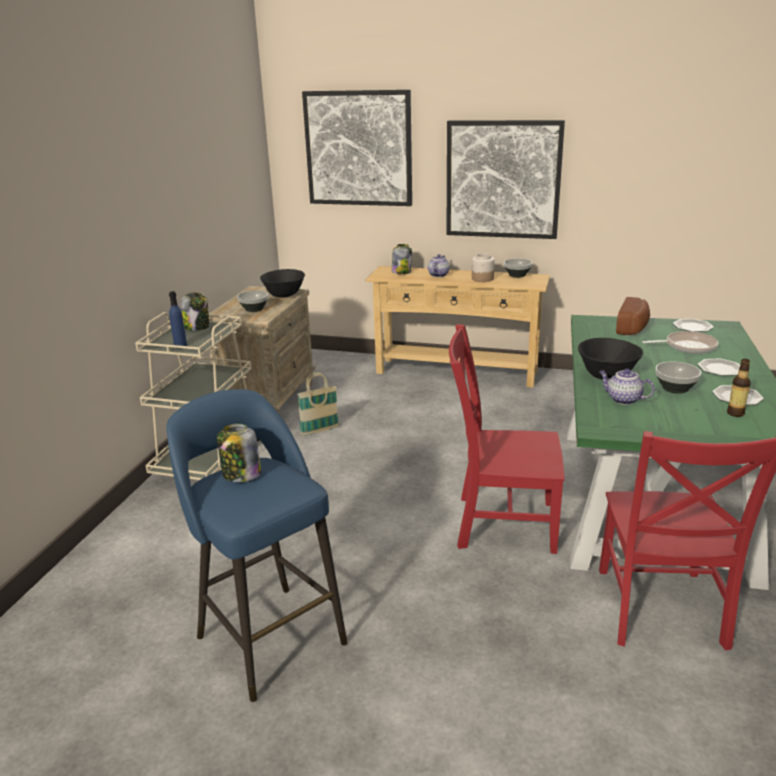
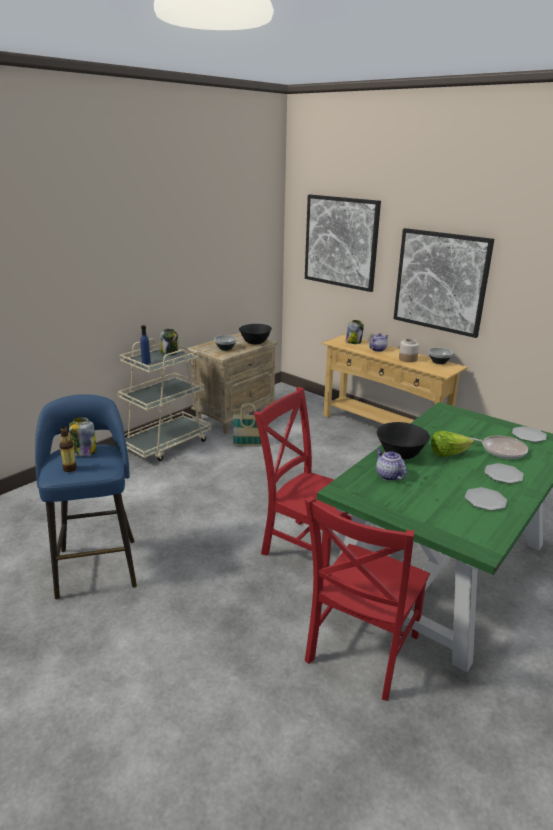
camera: 25 degrees right, 0 degrees up
bread [616,297,650,335] -> none
bowl [655,362,701,394] -> none
bottle [727,359,751,417] -> bottle moved to [59,427,77,472]
none -> lettuce [431,430,474,457]

